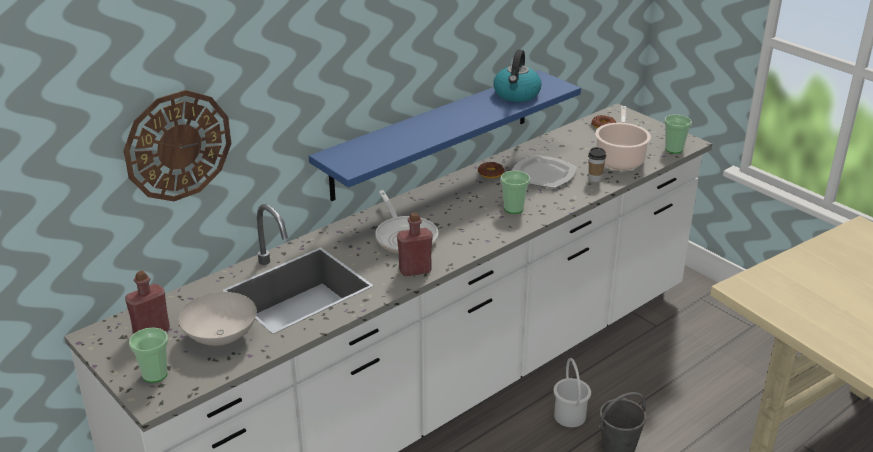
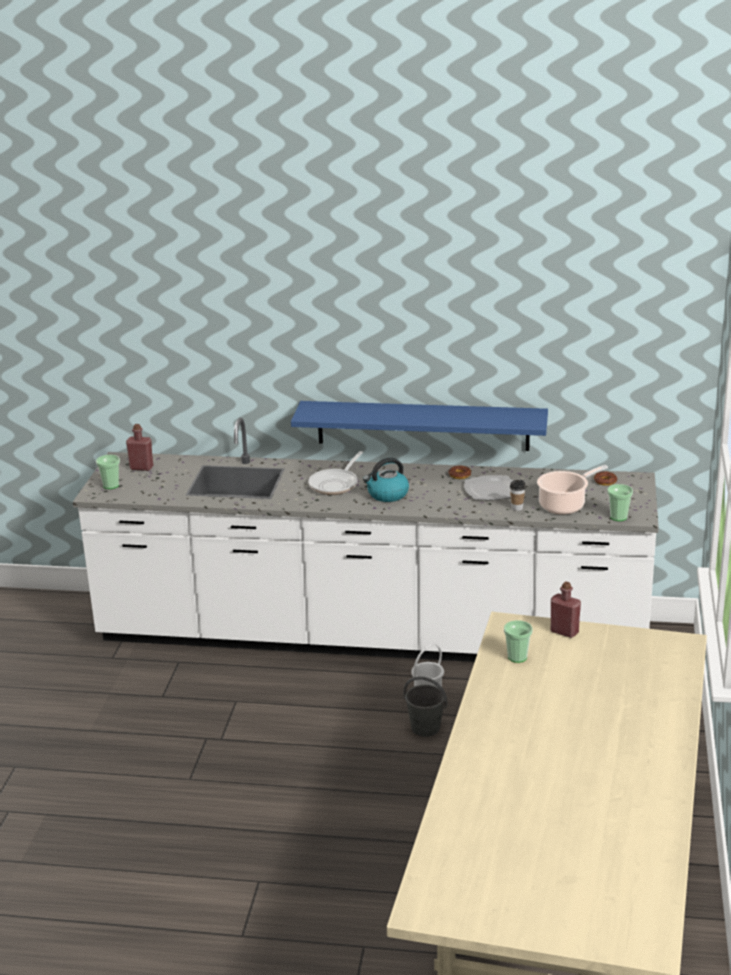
camera: 50 degrees right, 5 degrees down
wall clock [124,90,231,201] -> none
white bowl [178,292,257,346] -> none
red bottle [397,213,433,276] -> red bottle moved to [551,582,581,638]
kettle [493,49,542,102] -> kettle moved to [363,458,409,502]
cup [501,171,530,214] -> cup moved to [504,620,533,663]

